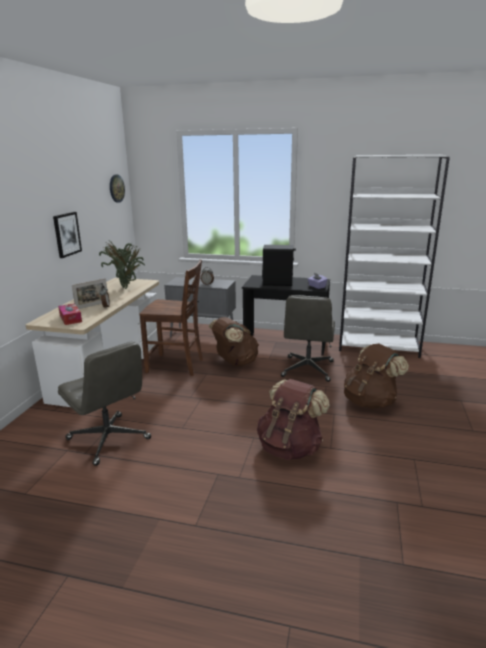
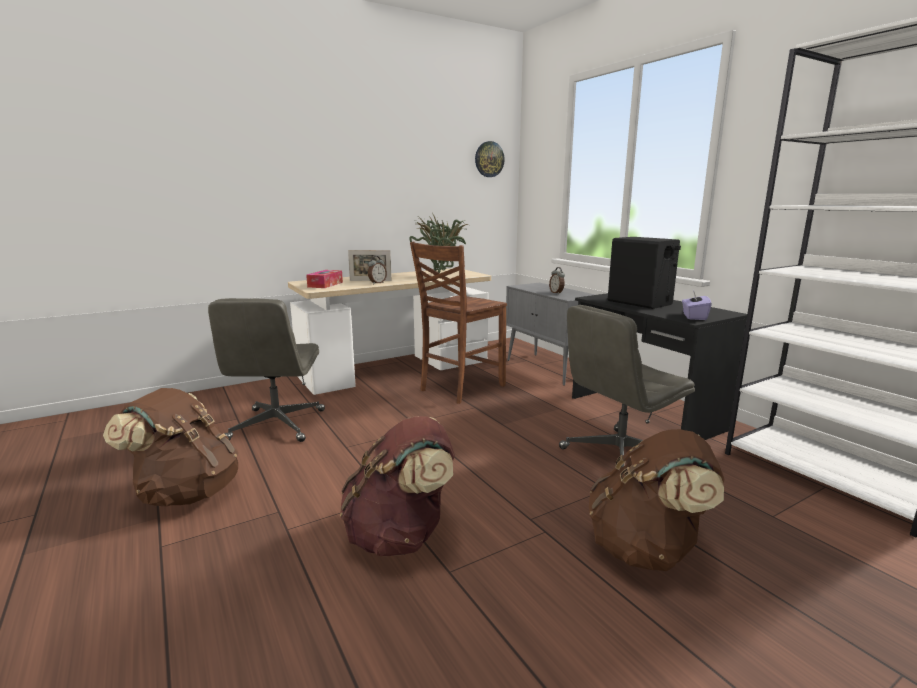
camera: 45 degrees right, 5 degrees down
picture [53,212,82,258] -> none
brown chair [140,259,203,376] -> brown chair turned 75 degrees clockwise [410,242,507,404]
brown backpack [209,317,259,366] -> brown backpack moved to [103,388,238,506]

